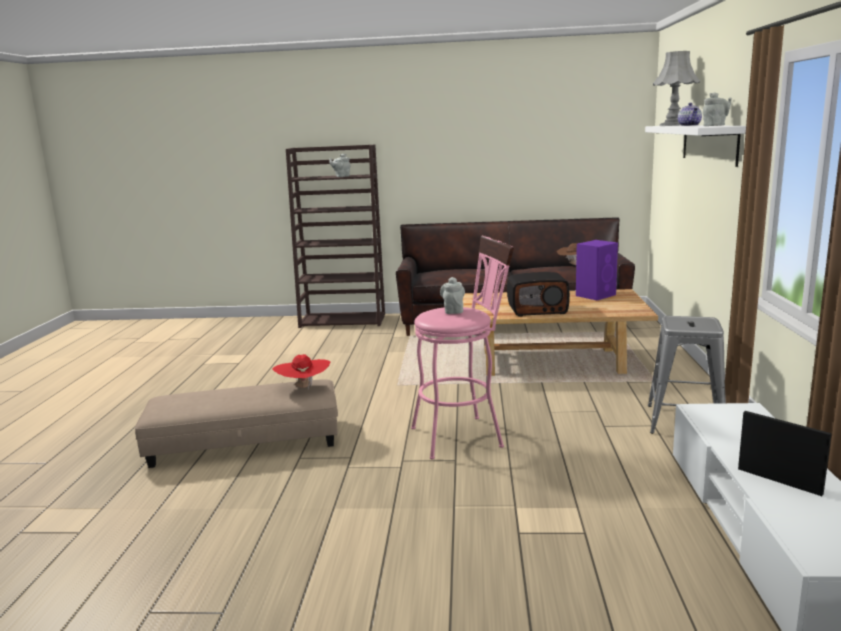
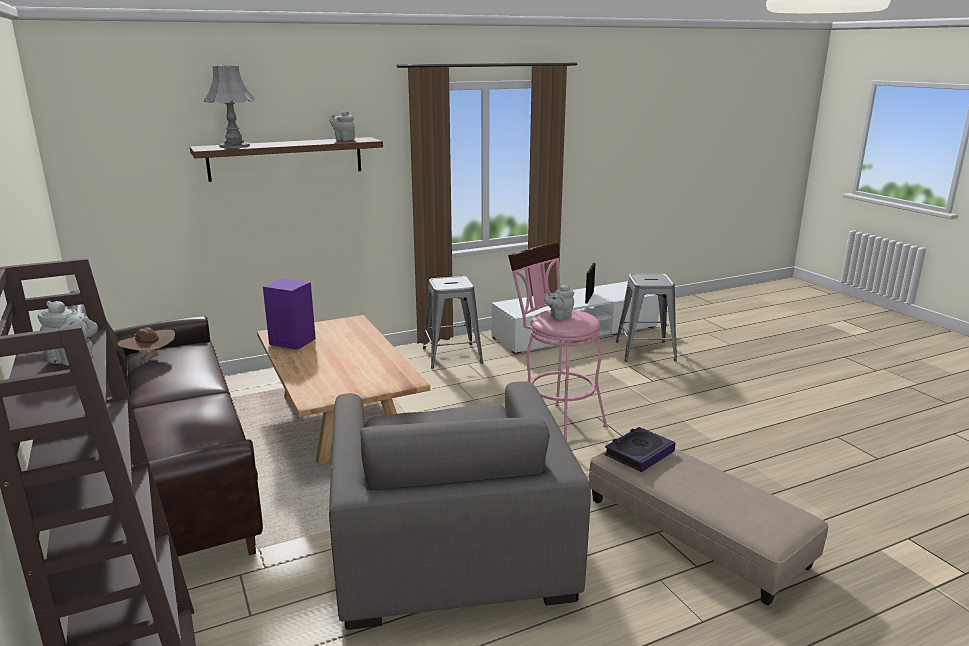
camera: 120 degrees left, 5 degrees up
red hat [272,354,330,390] -> book [604,427,675,472]
radio [507,272,570,316] -> none
white shelf [645,125,746,167] -> brown shelf [190,137,383,182]
teapot [678,103,702,126] -> none
none -> grey armchair [329,381,591,630]
none -> grey stool [616,273,677,362]

